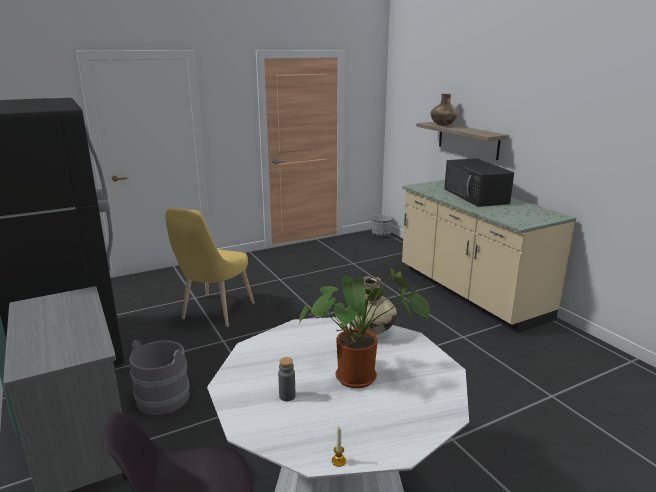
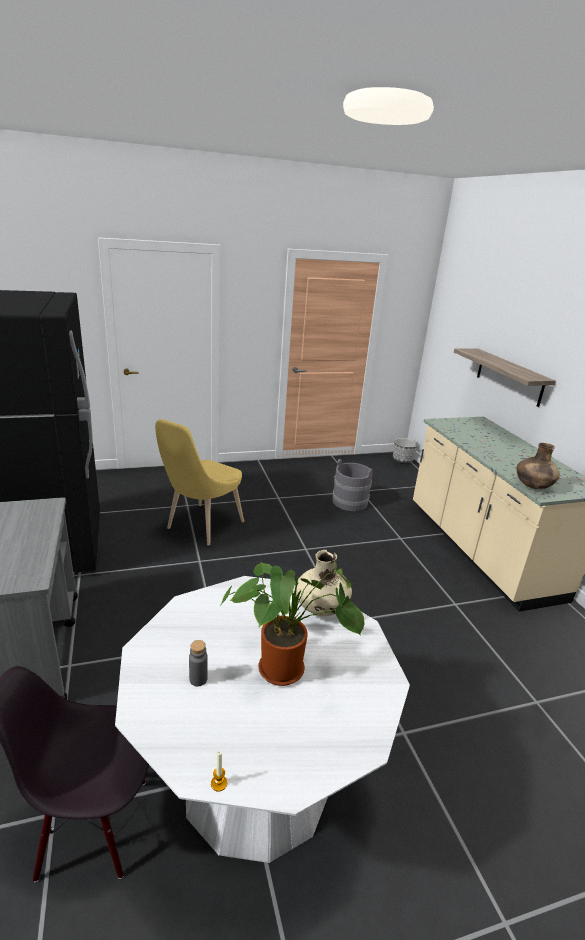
camera: 10 degrees right, 5 degrees up
grey bucket [129,340,190,415] -> grey bucket moved to [332,459,373,511]
brown vase [431,94,458,126] -> brown vase moved to [516,443,560,489]
black microwave [444,158,514,207] -> none

